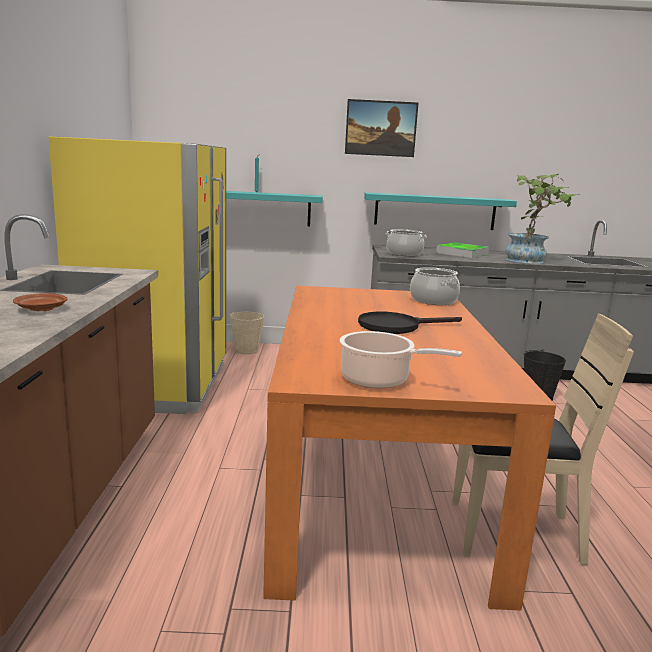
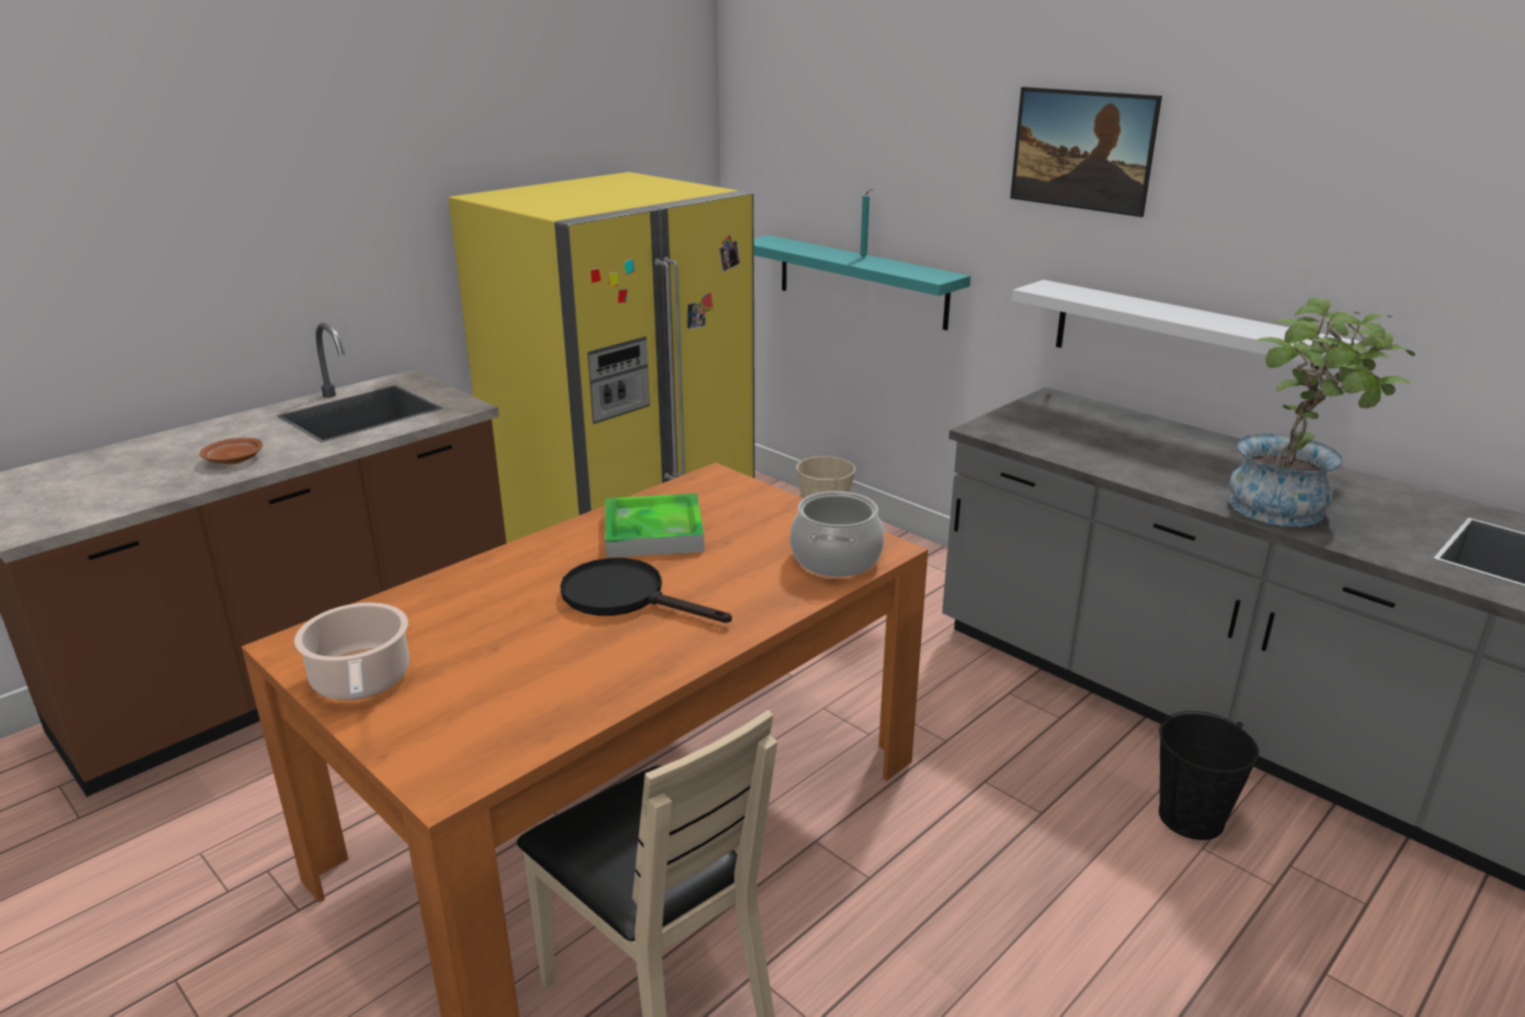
camera: 45 degrees right, 10 degrees up
turquoise shelf [364,192,517,230] -> white shelf [1012,280,1360,391]
cooking pot [386,229,427,256] -> none
tray [436,242,489,258] -> tray moved to [605,493,705,558]

